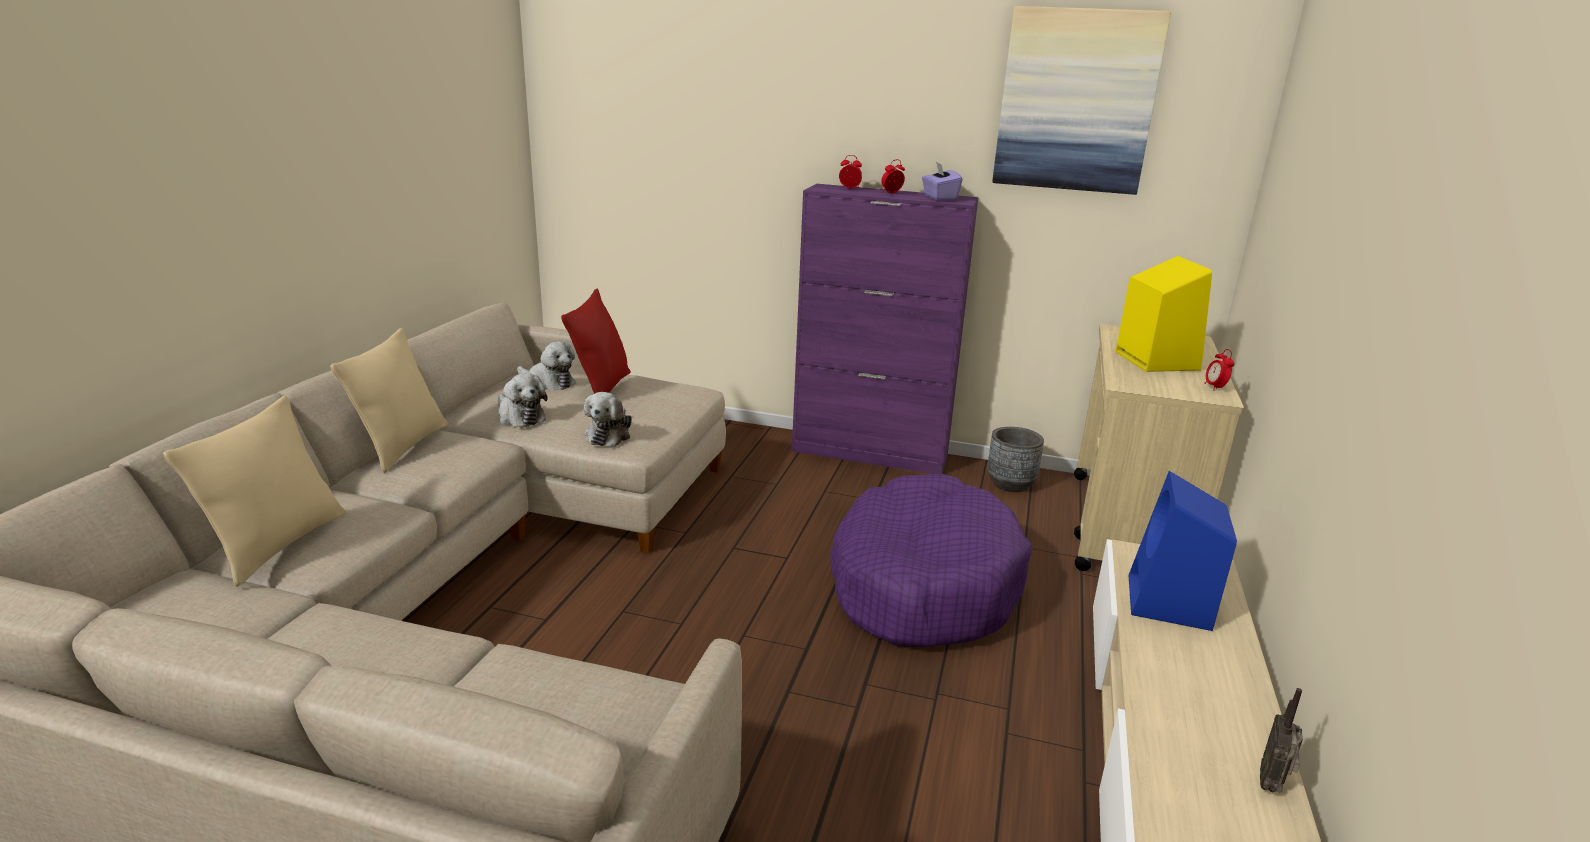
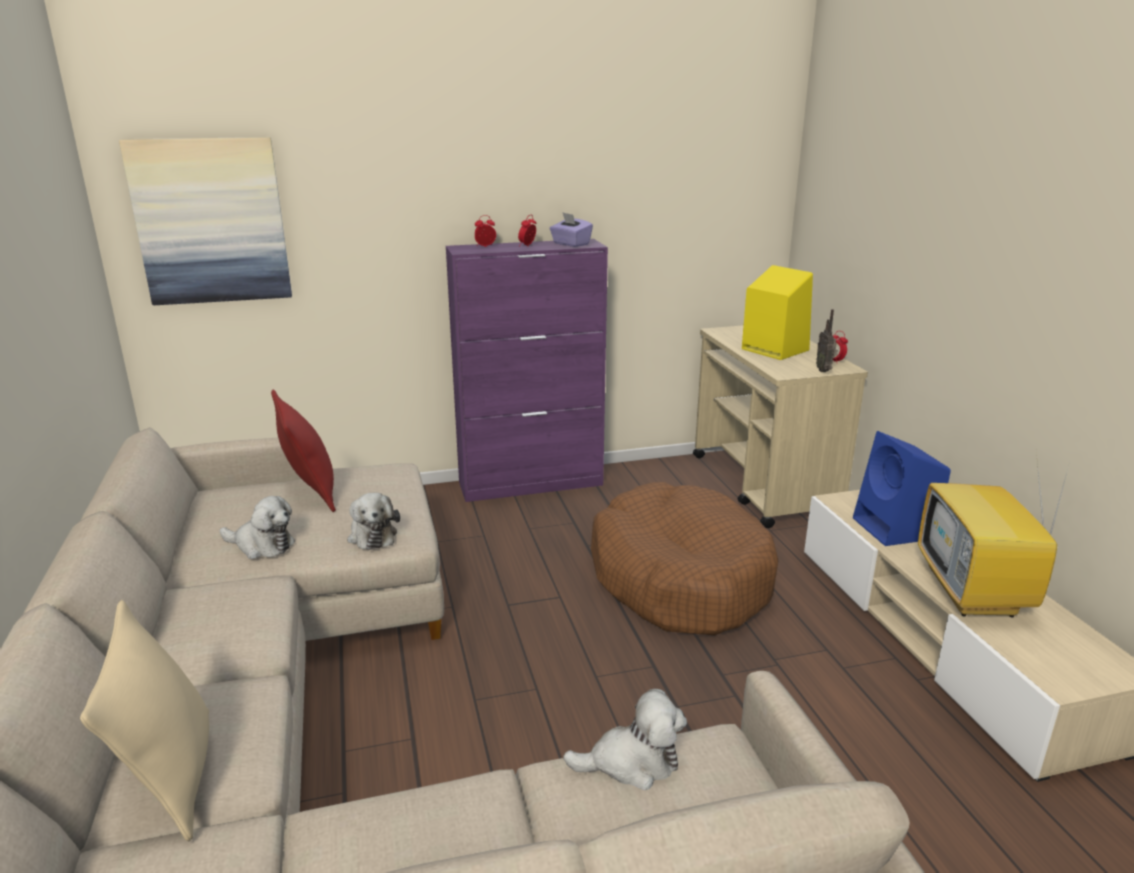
camera: 30 degrees left, 0 degrees up
beige pillow [330,328,448,473] -> none
plush toy [517,341,576,390] -> plush toy moved to [563,689,687,790]
purple dog bed [830,474,1032,647] -> brown dog bed [591,482,779,635]
grey planter [987,427,1044,492] -> none
picture [992,6,1171,195] -> picture moved to [119,137,292,305]
radio [1260,688,1303,793] -> radio moved to [816,309,838,372]
none -> television [918,453,1070,618]

